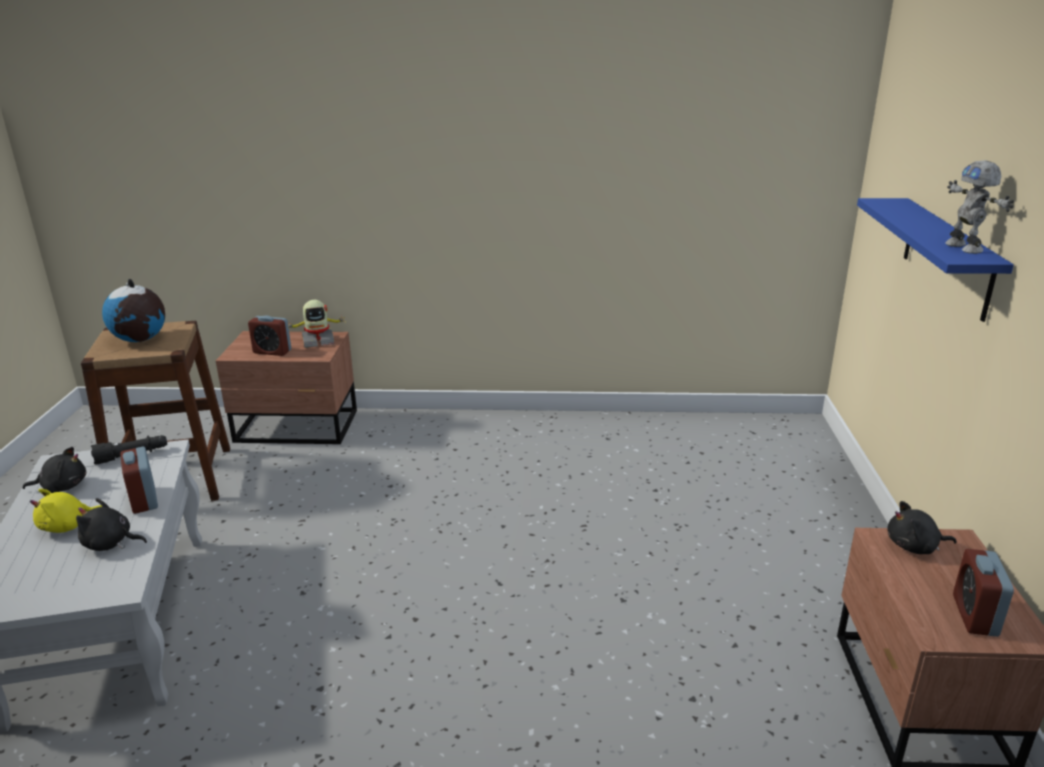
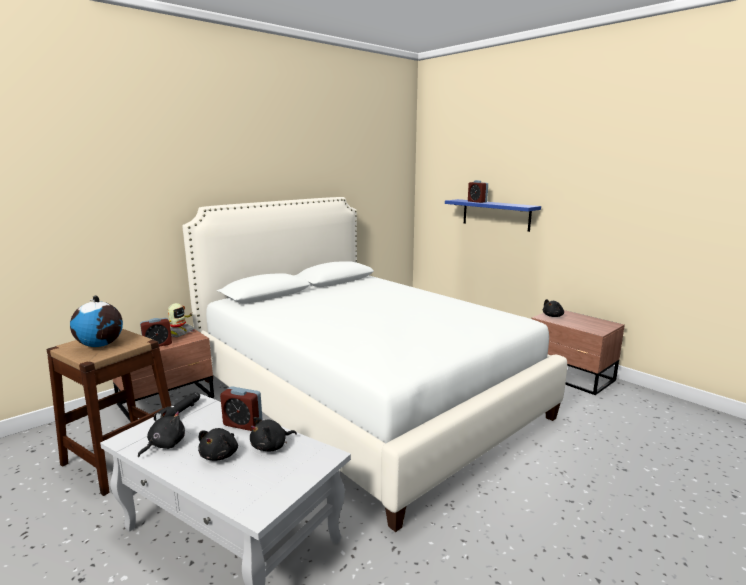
camera: 45 degrees left, 10 degrees down
yellow plush toy [30,489,102,533] -> black plush toy [198,428,238,461]
toy robot [945,160,1014,254] -> none
alarm clock [953,549,1014,637] -> alarm clock moved to [468,180,488,203]
none -> white bed [182,197,567,532]

